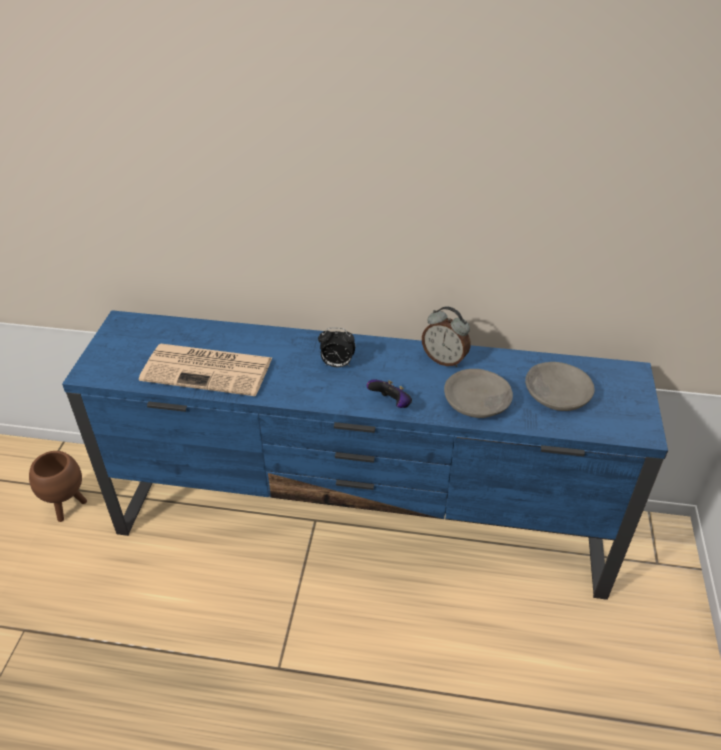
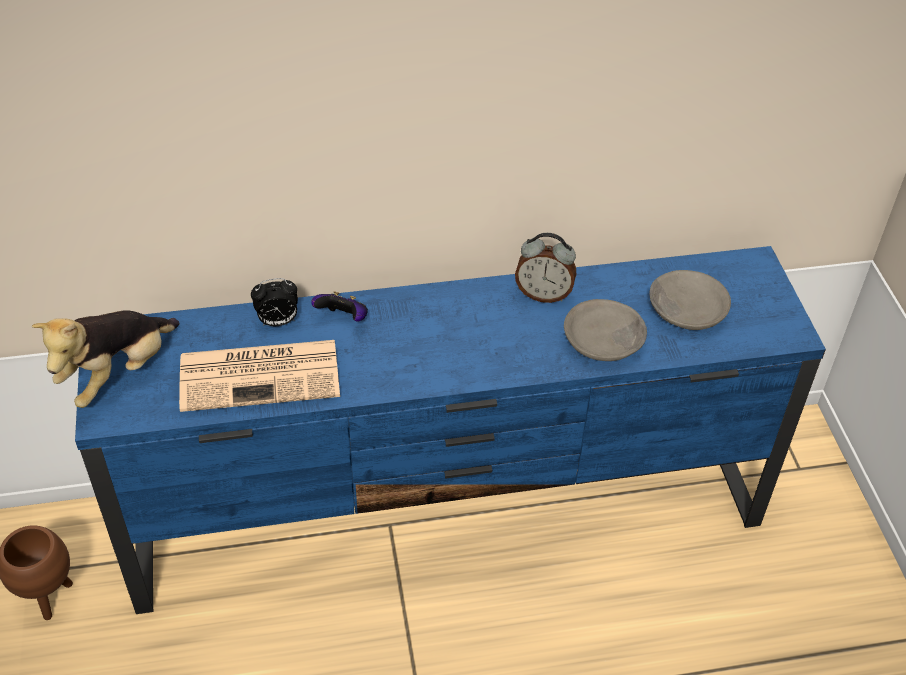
camera: 20 degrees left, 5 degrees up
alarm clock [318,328,355,367] -> alarm clock moved to [251,278,298,326]
game controller [367,379,412,408] -> game controller moved to [311,291,368,322]
none -> plush toy [32,310,179,408]

